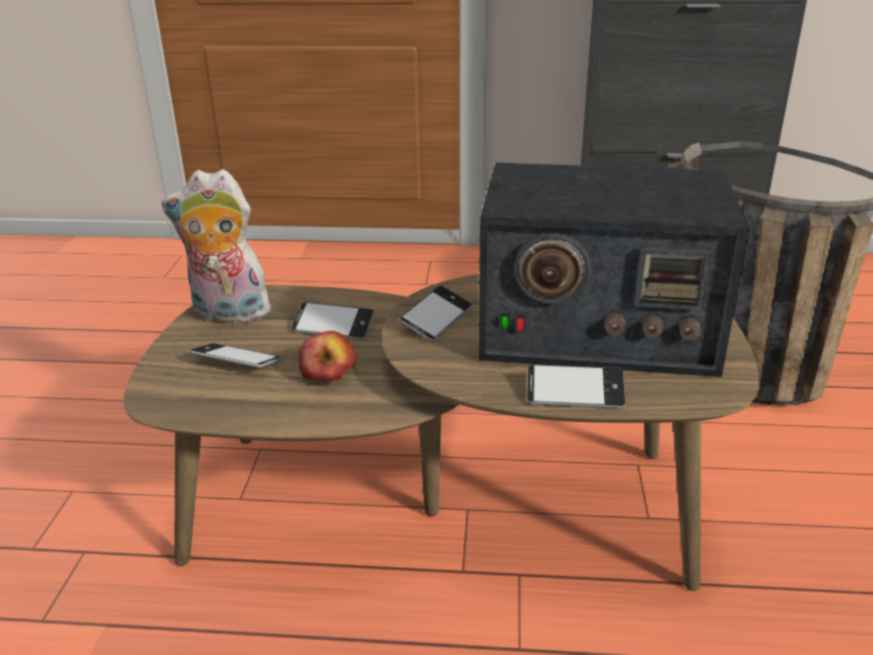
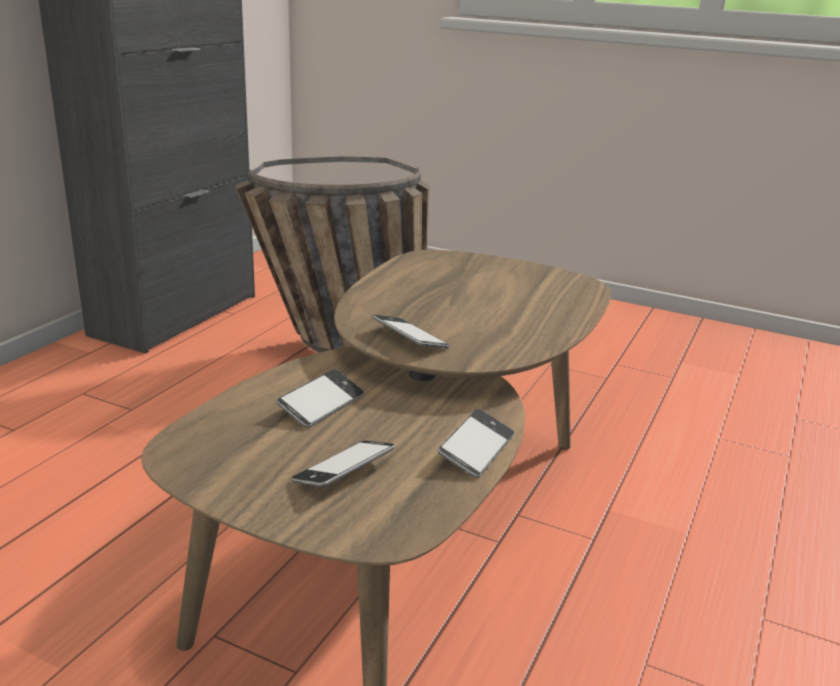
camera: 70 degrees left, 5 degrees down
plush toy [162,169,274,323] -> none
apple [298,331,357,382] -> none
radio [478,163,750,377] -> none
phone [527,364,626,408] -> phone moved to [437,409,514,478]

